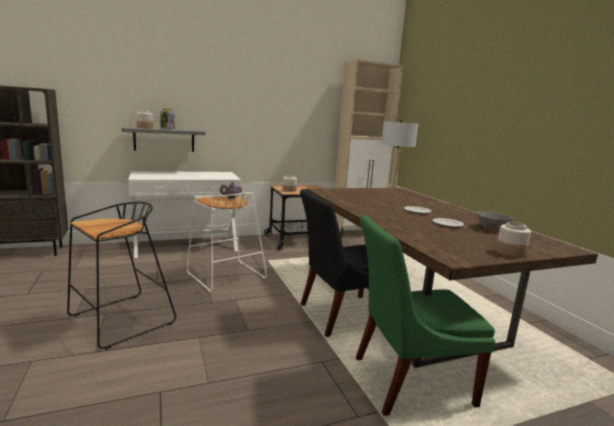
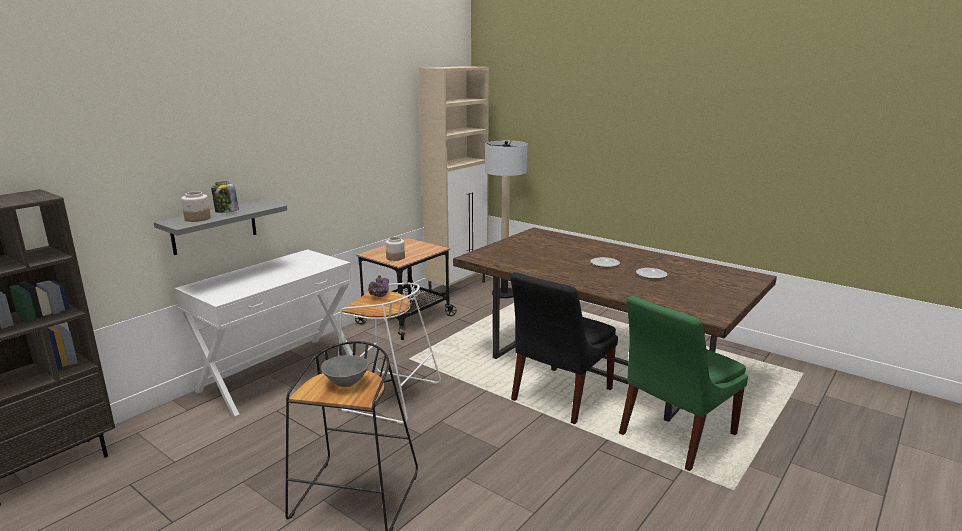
camera: 30 degrees left, 5 degrees up
grey bowl [476,211,513,231] -> grey bowl moved to [321,355,369,387]
jar [496,222,531,258] -> none

